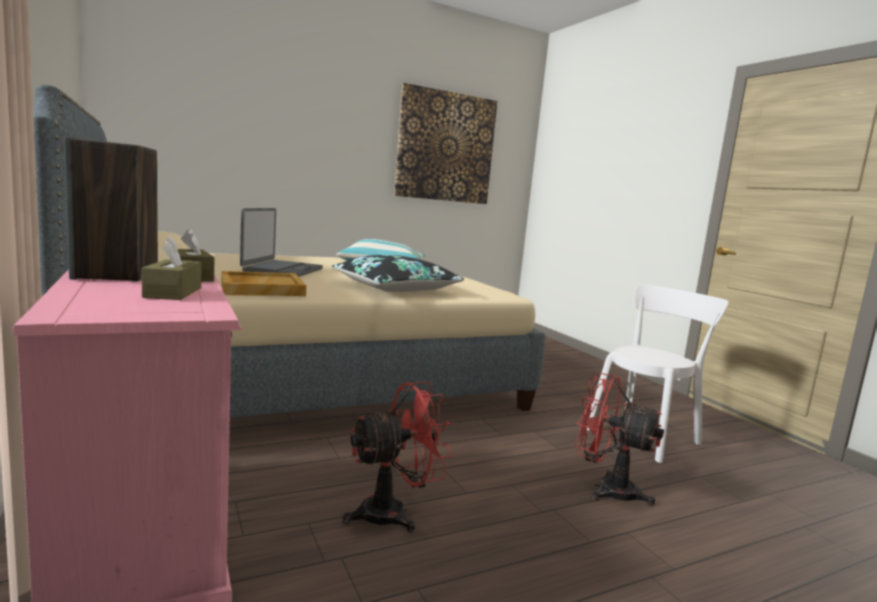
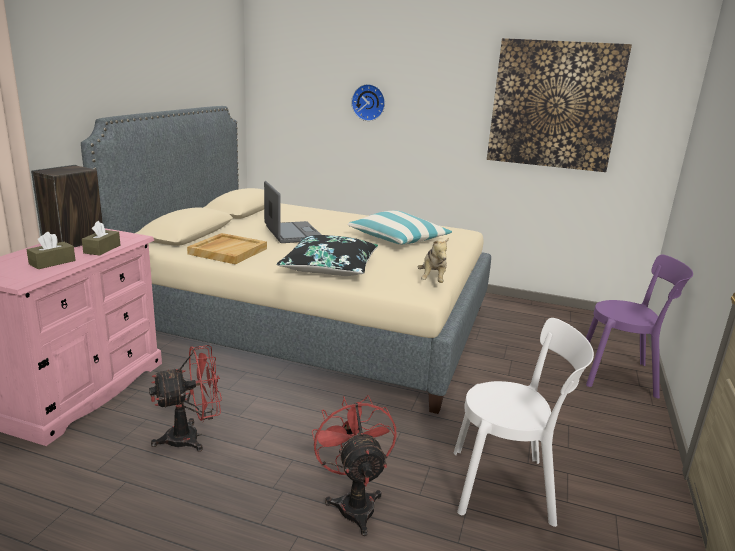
camera: 45 degrees right, 10 degrees up
laptop [240,208,323,277] -> laptop turned 75 degrees counterclockwise [264,181,321,243]
red fan [342,382,453,532] -> red fan turned 45 degrees counterclockwise [149,345,222,452]
none -> wall clock [351,84,385,121]
none -> plush toy [418,238,449,283]
none -> purple chair [586,255,693,398]

